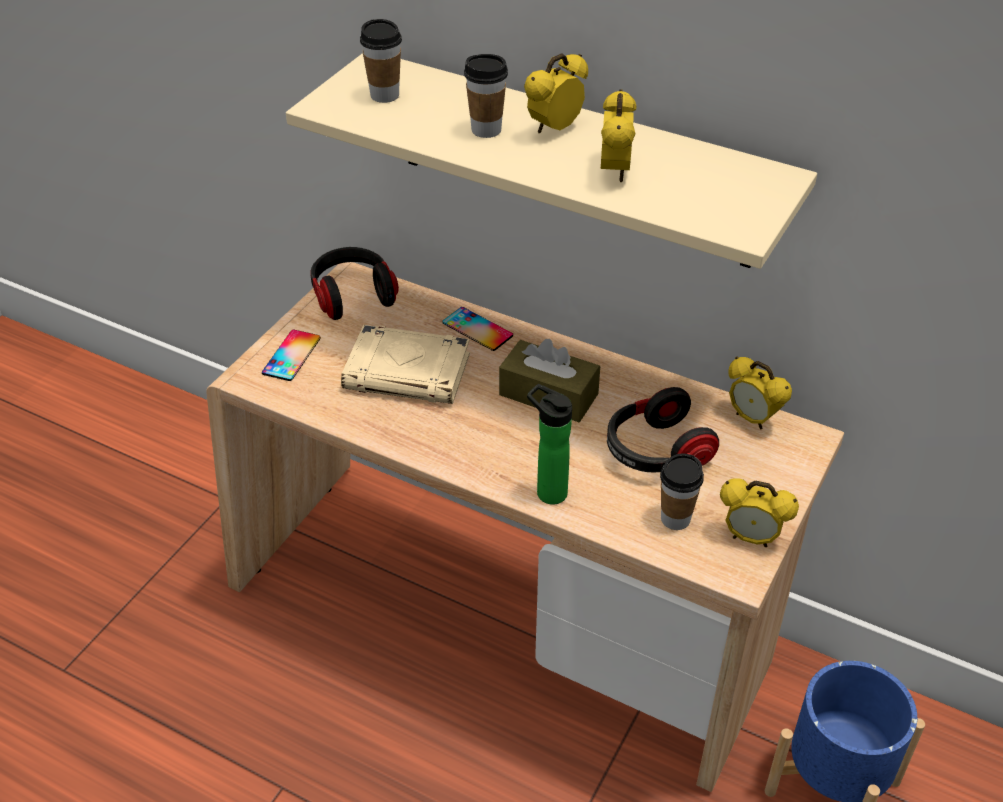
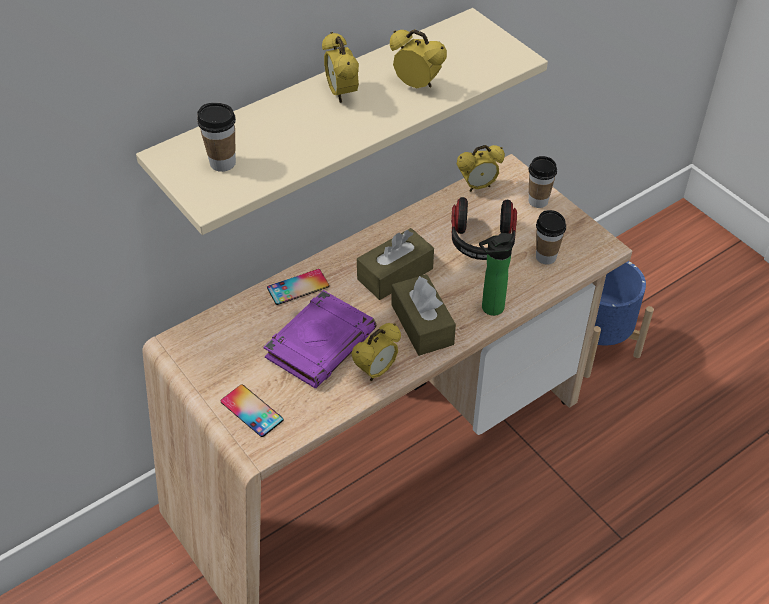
camera: 65 degrees left, 5 degrees up
headphones [310,247,399,320] -> none
beige book [341,325,470,404] -> purple book [263,290,376,388]
cup [464,54,508,138] -> cup moved to [529,156,557,208]
alarm clock [720,478,799,547] -> alarm clock moved to [351,323,401,381]
none -> brown tissue box [392,274,456,356]

